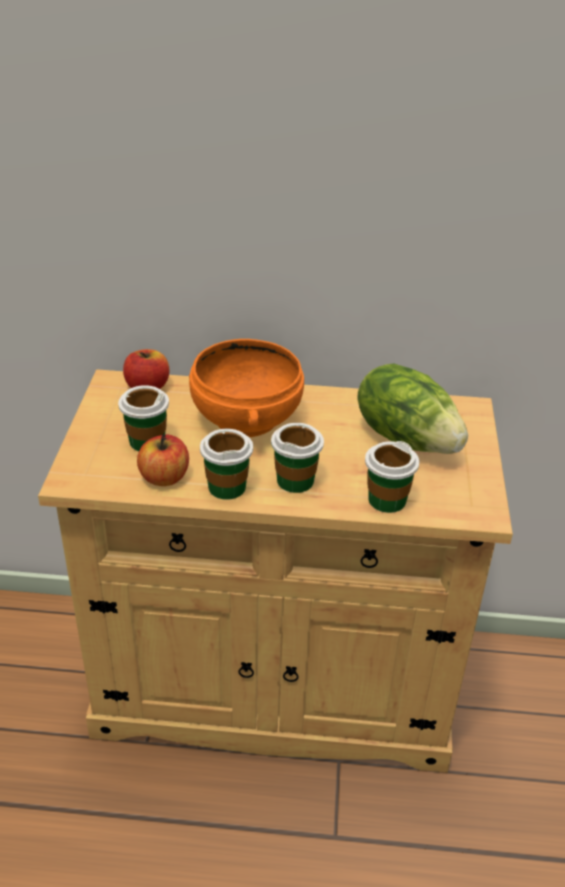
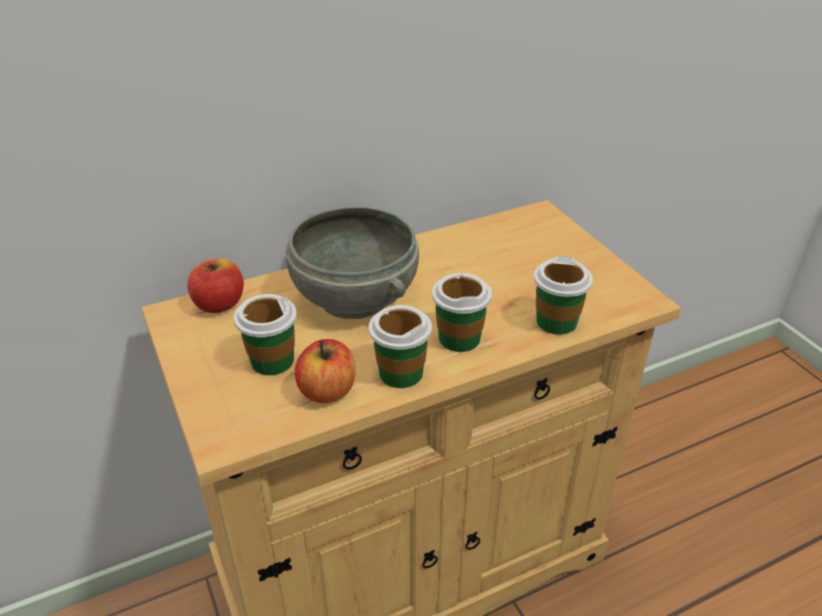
camera: 30 degrees left, 0 degrees up
orange bowl [189,339,304,437] -> grey bowl [286,206,419,319]
lettuce [357,363,468,454] -> none

